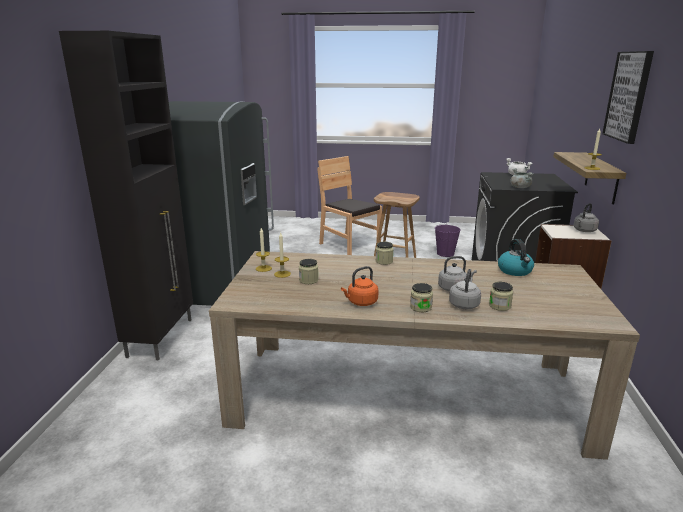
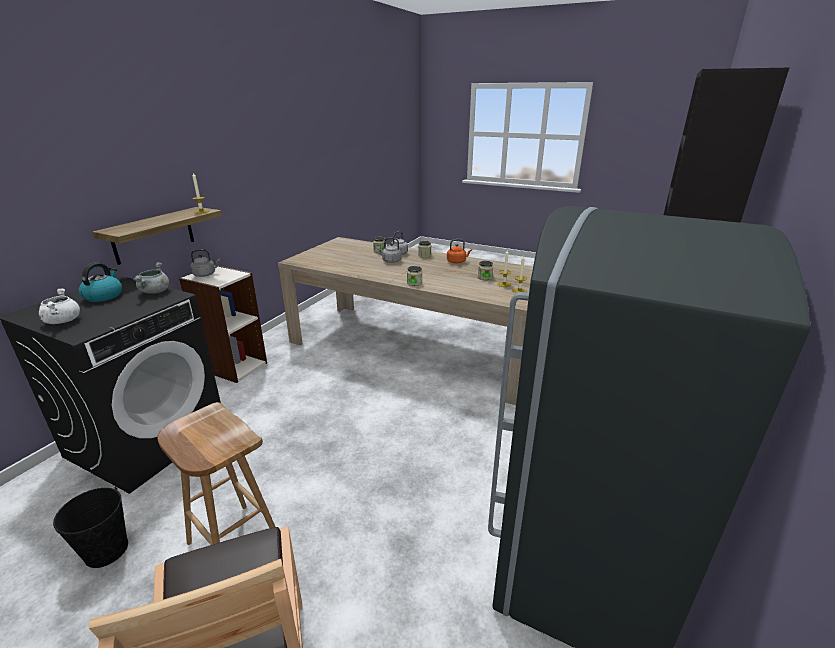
camera: 160 degrees left, 5 degrees up
purple bucket [435,224,461,257] -> black bucket [53,487,128,568]
kettle [498,239,534,276] -> kettle moved to [79,263,122,302]
picture [602,51,654,144] -> none

